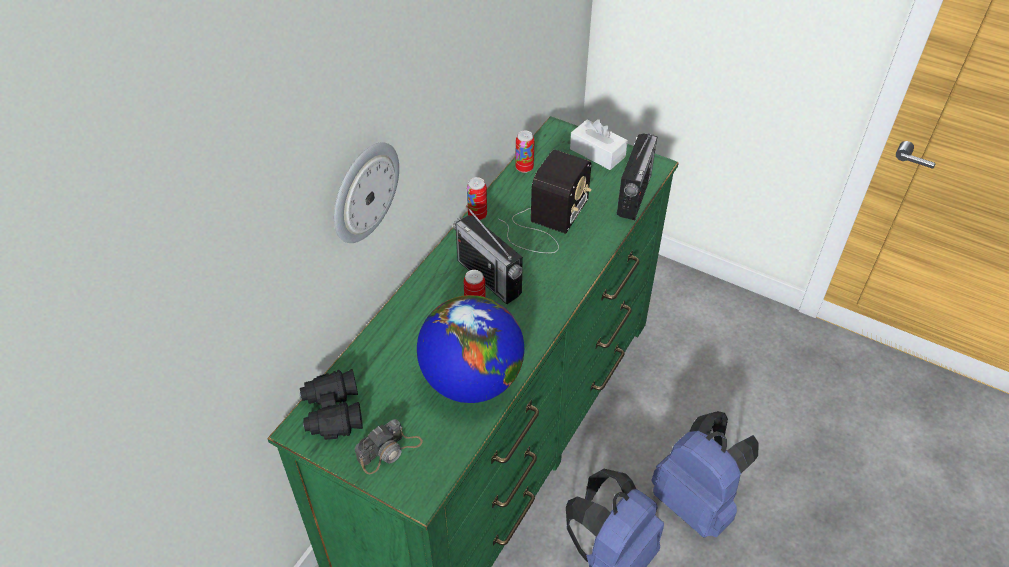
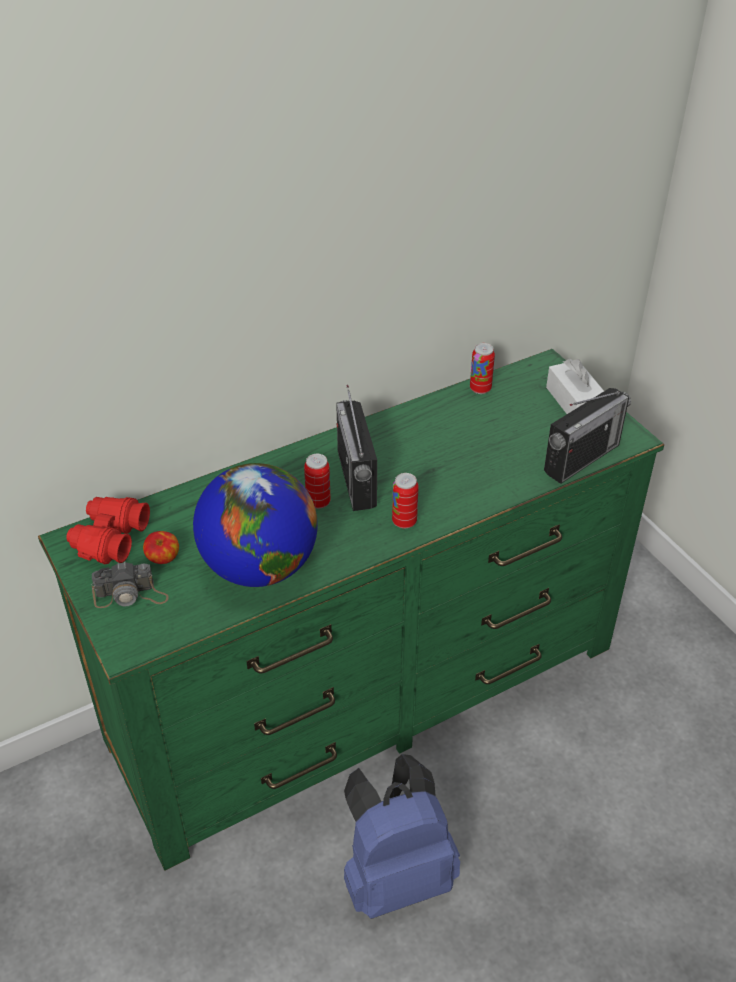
camera: 30 degrees right, 5 degrees down
black binoculars [300,369,363,440] -> red binoculars [66,497,150,564]
wall clock [334,142,399,243] -> none
can [467,177,487,220] -> can moved to [392,473,419,529]
radio [499,150,592,253] -> none
blue backpack [651,411,758,538] -> none
none -> apple [143,531,179,564]

